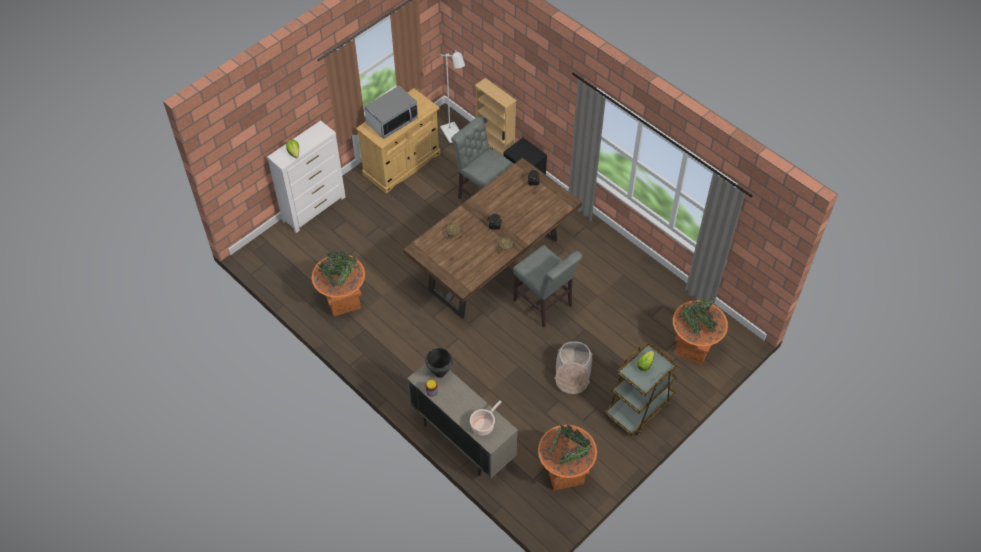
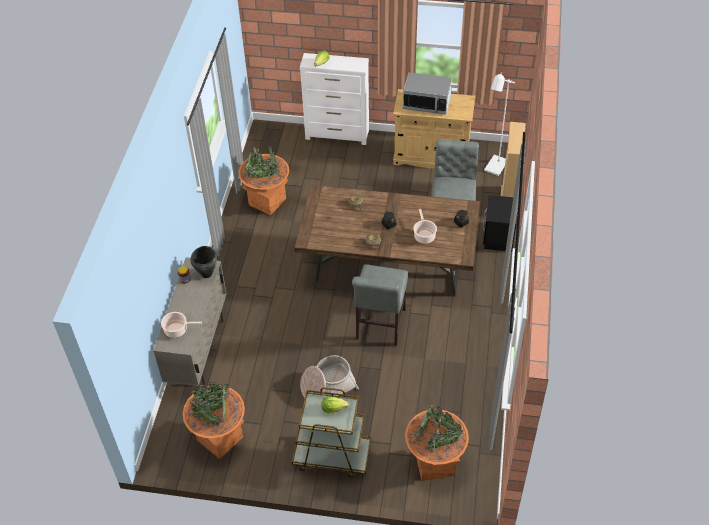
camera: 55 degrees right, 5 degrees down
none -> cooking pot [413,209,437,244]

